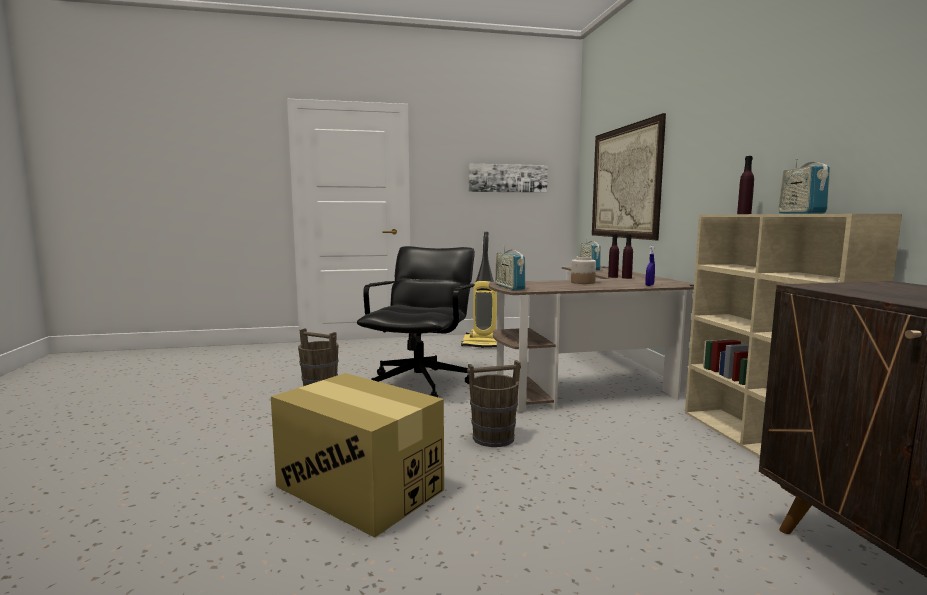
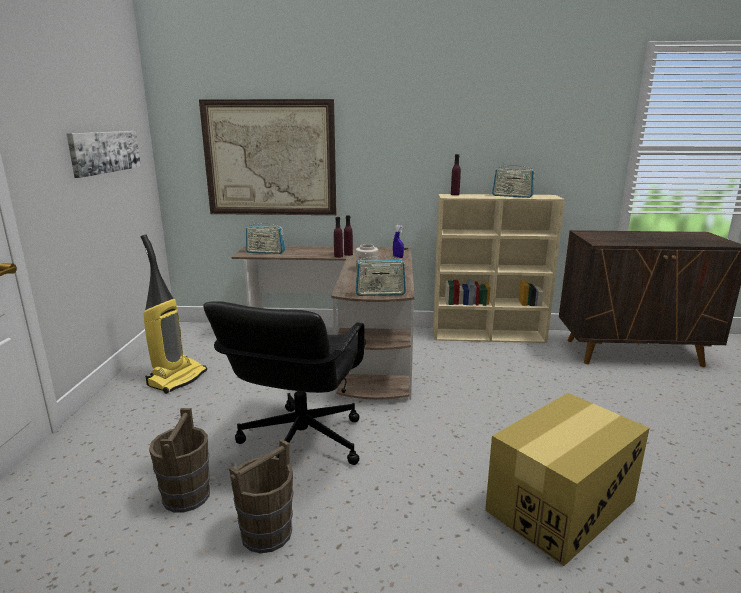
camera: 75 degrees left, 10 degrees up
black office chair [357,246,475,397] -> black office chair turned 105 degrees counterclockwise [203,301,367,465]
brown bucket [467,360,521,447] -> brown bucket moved to [149,408,210,512]

